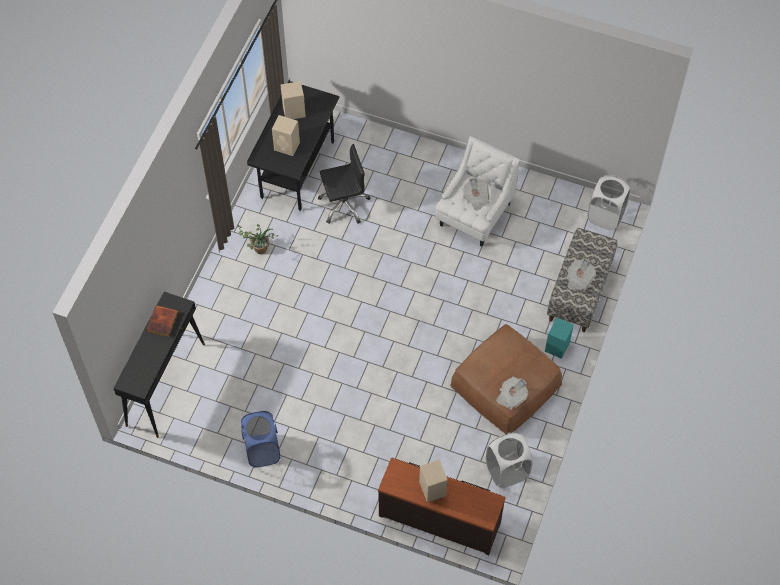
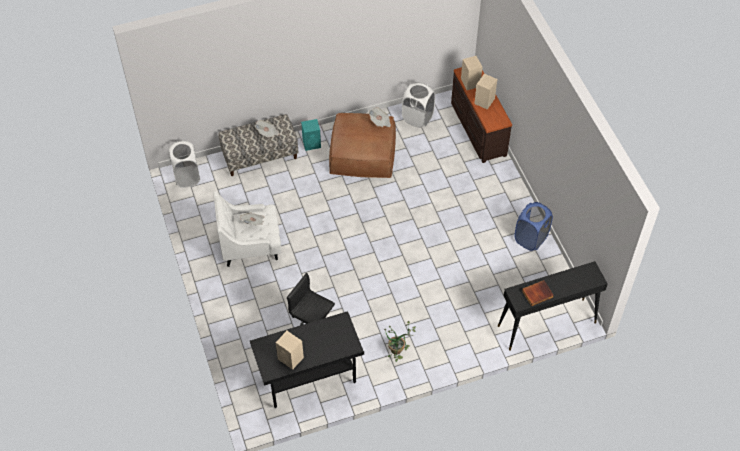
camera: 130 degrees left, 5 degrees down
beige speaker [272,115,300,156] -> beige speaker moved to [461,56,483,90]

